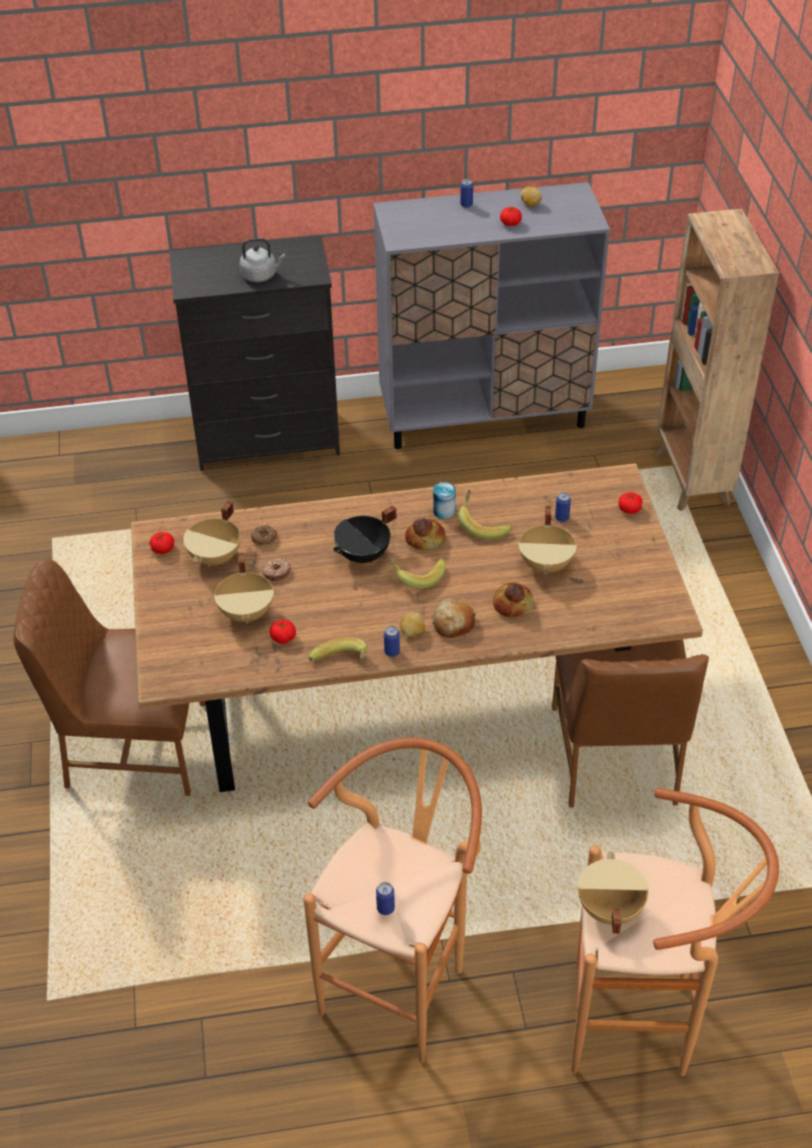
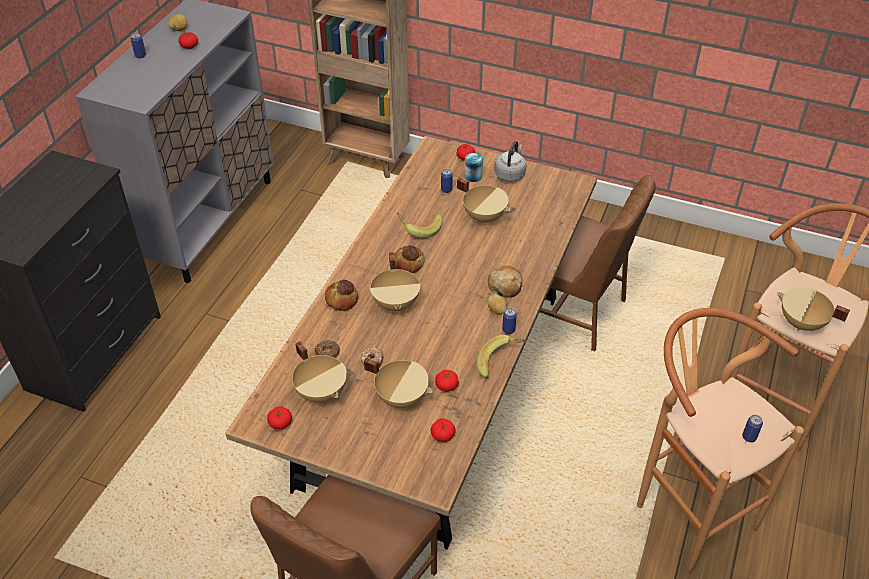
camera: 60 degrees left, 0 degrees up
grey kettle [239,238,286,282] -> grey kettle moved to [494,141,526,182]
black cooking pot [332,506,396,563] -> beige cooking pot [370,252,421,312]
banana [388,555,446,589] -> none
can [433,482,456,519] -> can moved to [465,152,483,182]
bread [493,582,534,617] -> bread moved to [325,280,358,311]
none -> tomato [430,419,456,442]

